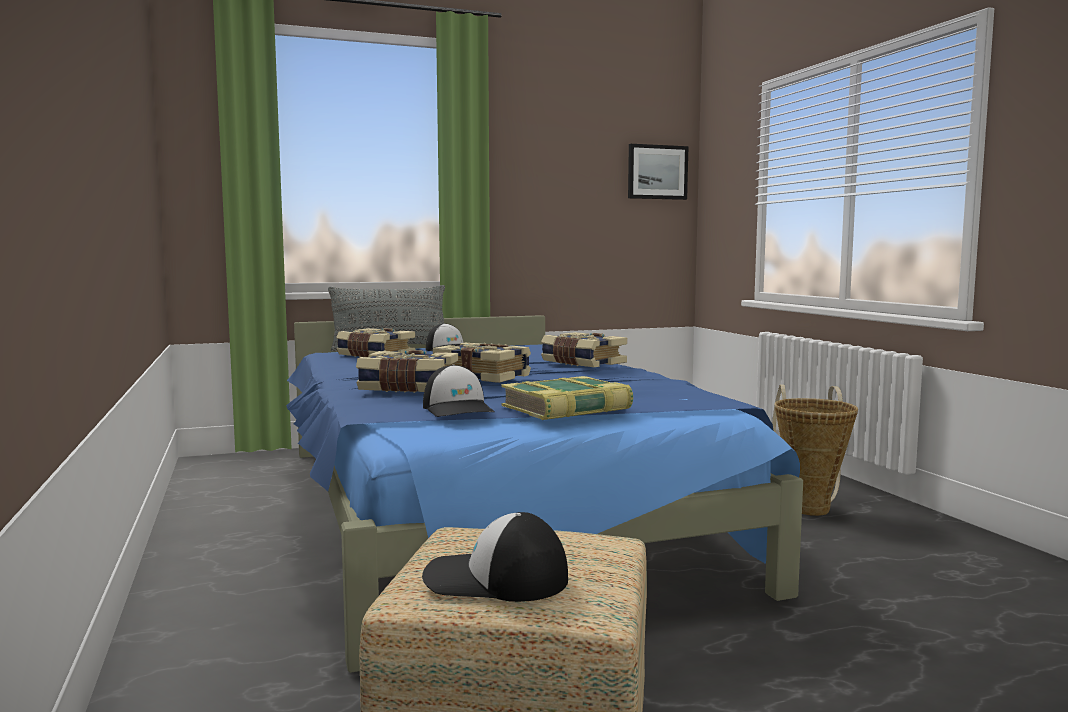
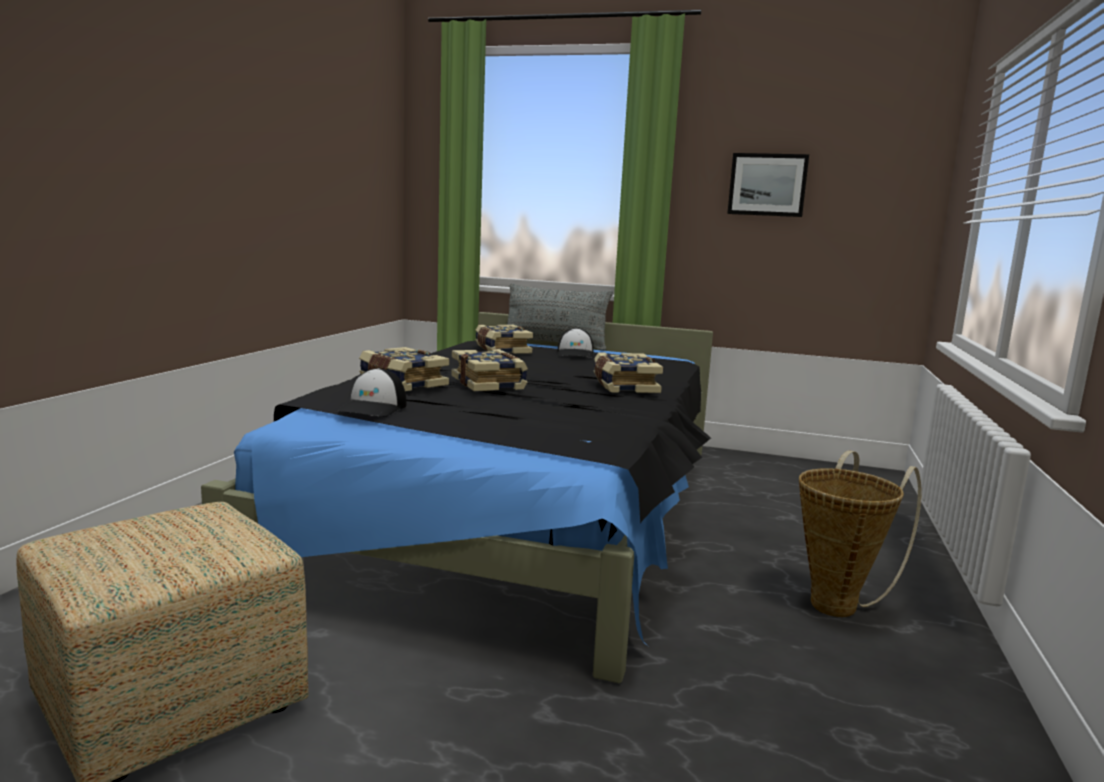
camera: 35 degrees right, 5 degrees up
blue bed [286,315,803,673] -> black bed [201,312,713,683]
cap [422,512,568,602] -> none
book [501,376,633,420] -> none
picture [628,144,688,200] -> picture moved to [727,153,809,217]

